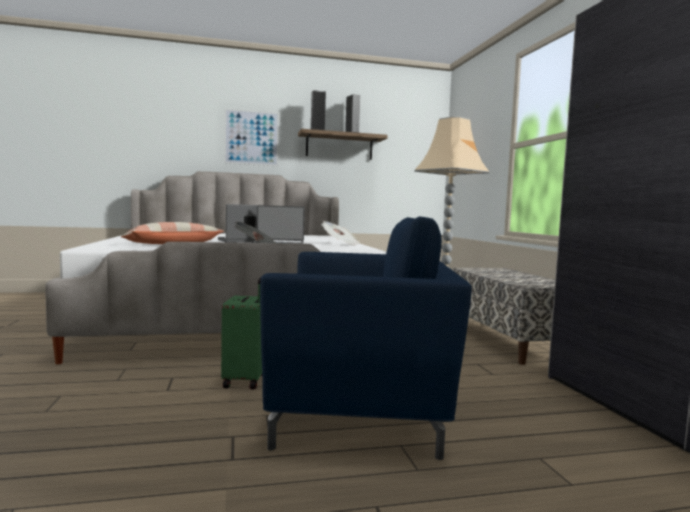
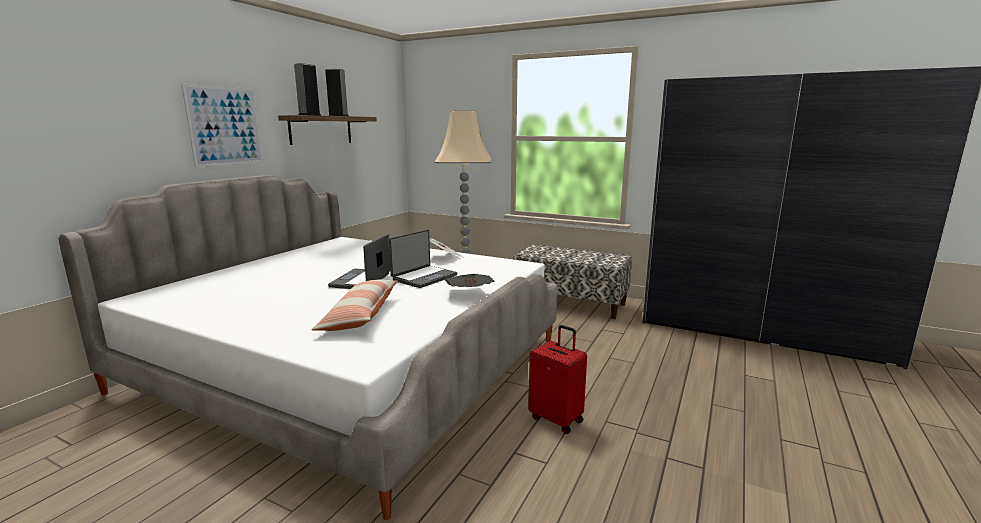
camera: 50 degrees left, 10 degrees up
green suitcase [221,277,262,389] -> red suitcase [528,325,587,434]
blue armchair [260,216,472,460] -> none

